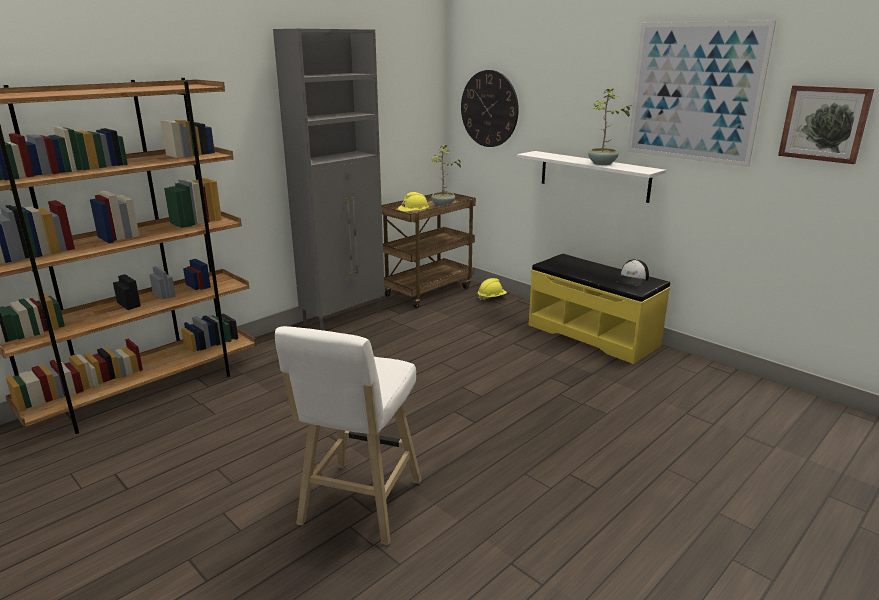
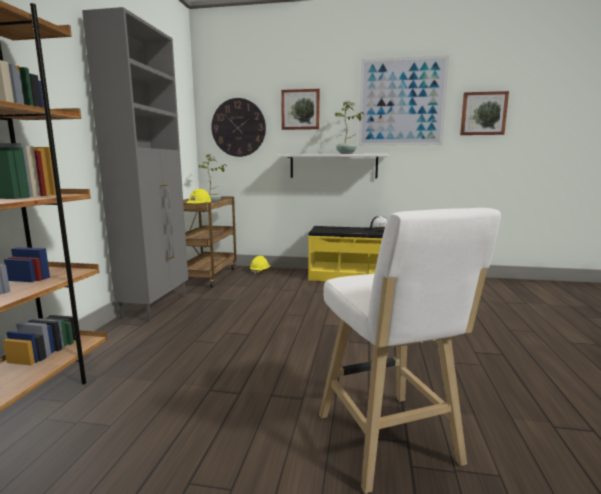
camera: 35 degrees left, 10 degrees down
none -> picture [281,89,320,130]

